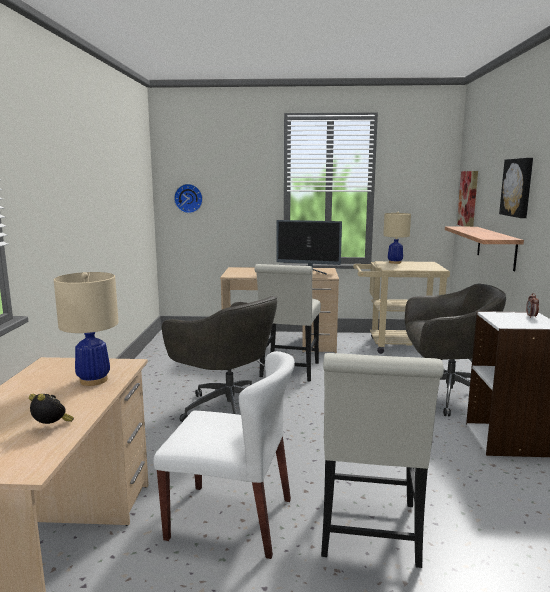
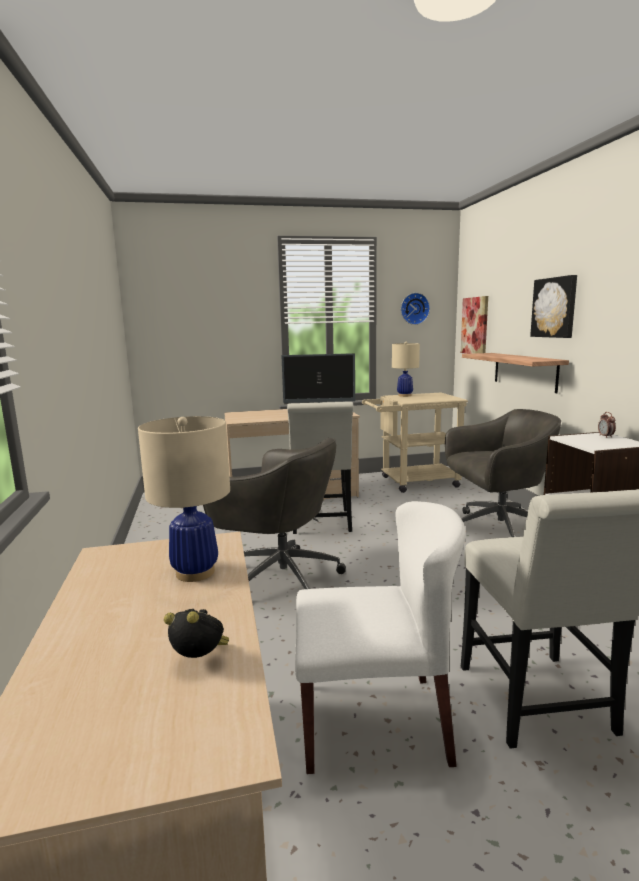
camera: 15 degrees left, 0 degrees up
wall clock [174,184,203,213] -> wall clock moved to [401,293,430,325]

